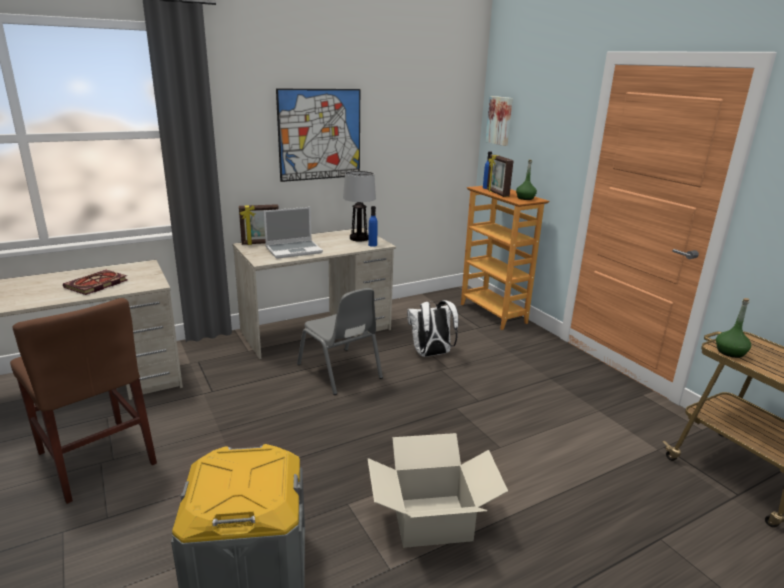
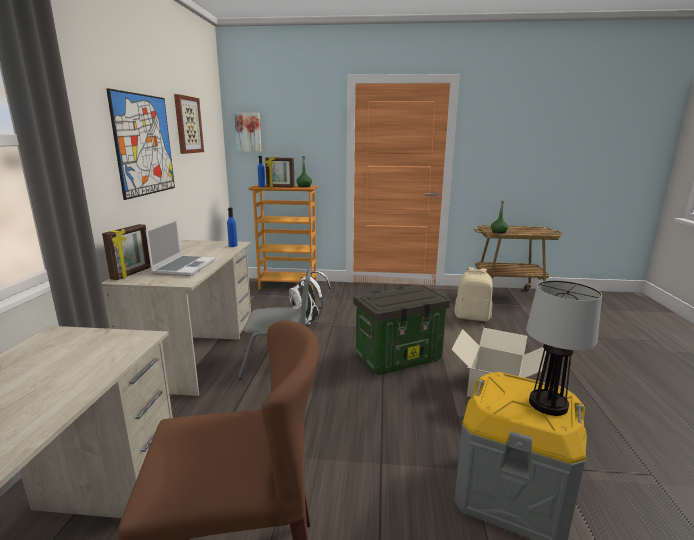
camera: 55 degrees left, 5 degrees down
book [63,270,128,295] -> none
table lamp [343,171,376,242] -> table lamp moved to [526,280,602,416]
none -> picture [174,94,204,154]
none -> storage box [354,285,450,375]
none -> beige backpack [454,267,493,322]

